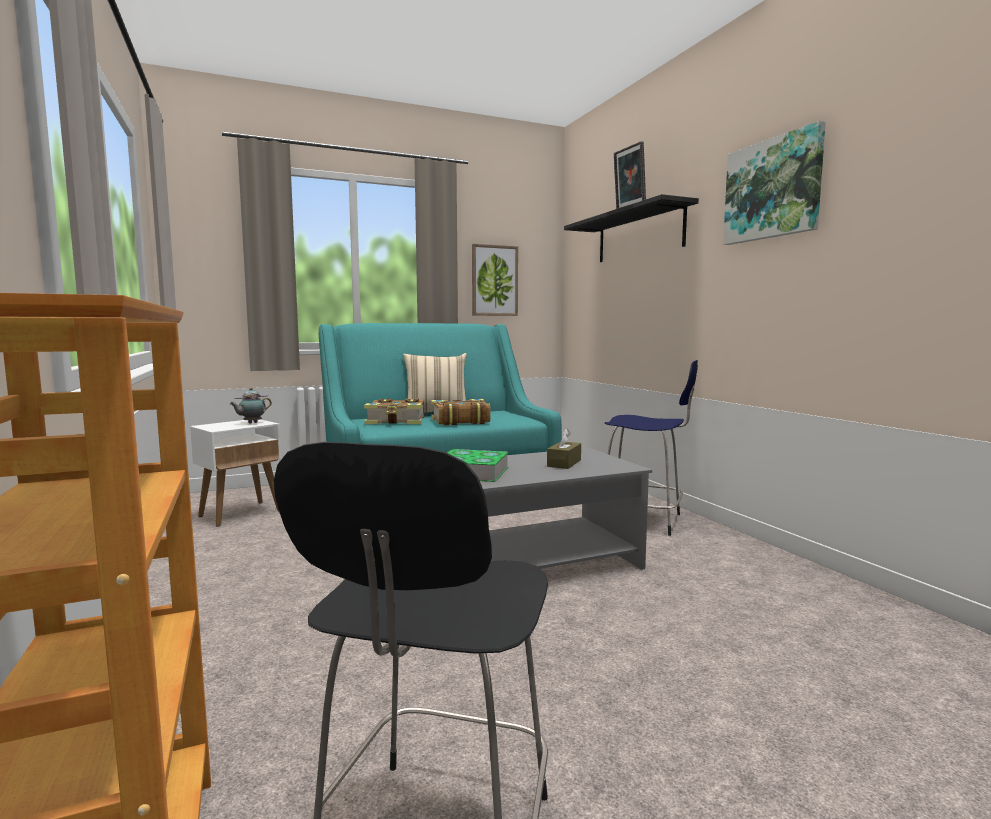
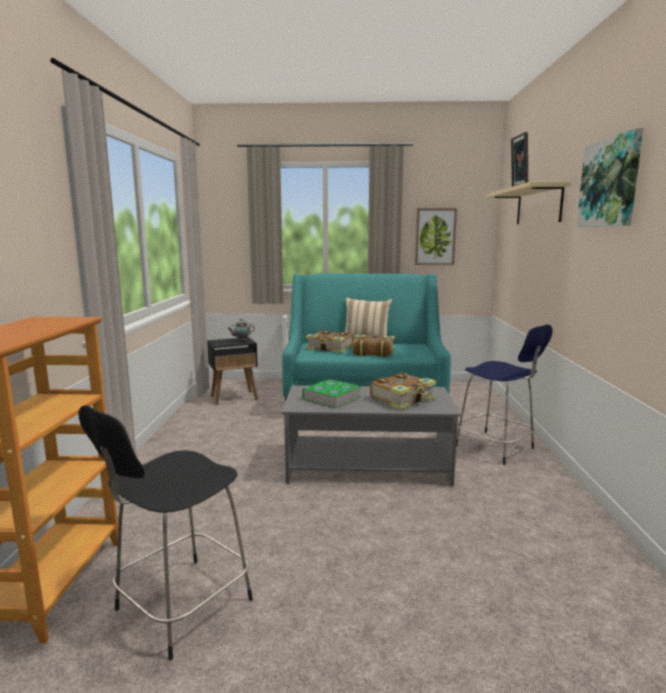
camera: 25 degrees right, 5 degrees up
white side table [190,420,281,527] -> black side table [207,337,258,405]
brown tissue box [547,428,581,469] -> book [370,373,436,409]
black shelf [564,194,699,262] -> beige shelf [486,181,571,224]

